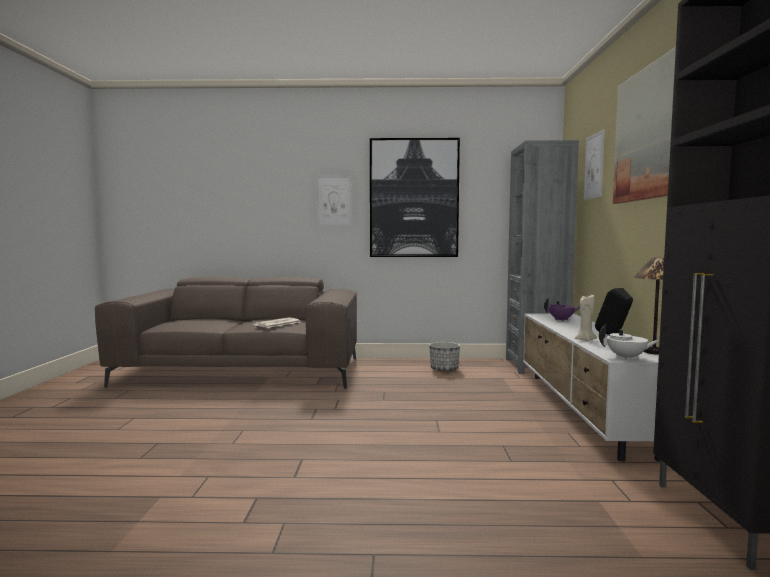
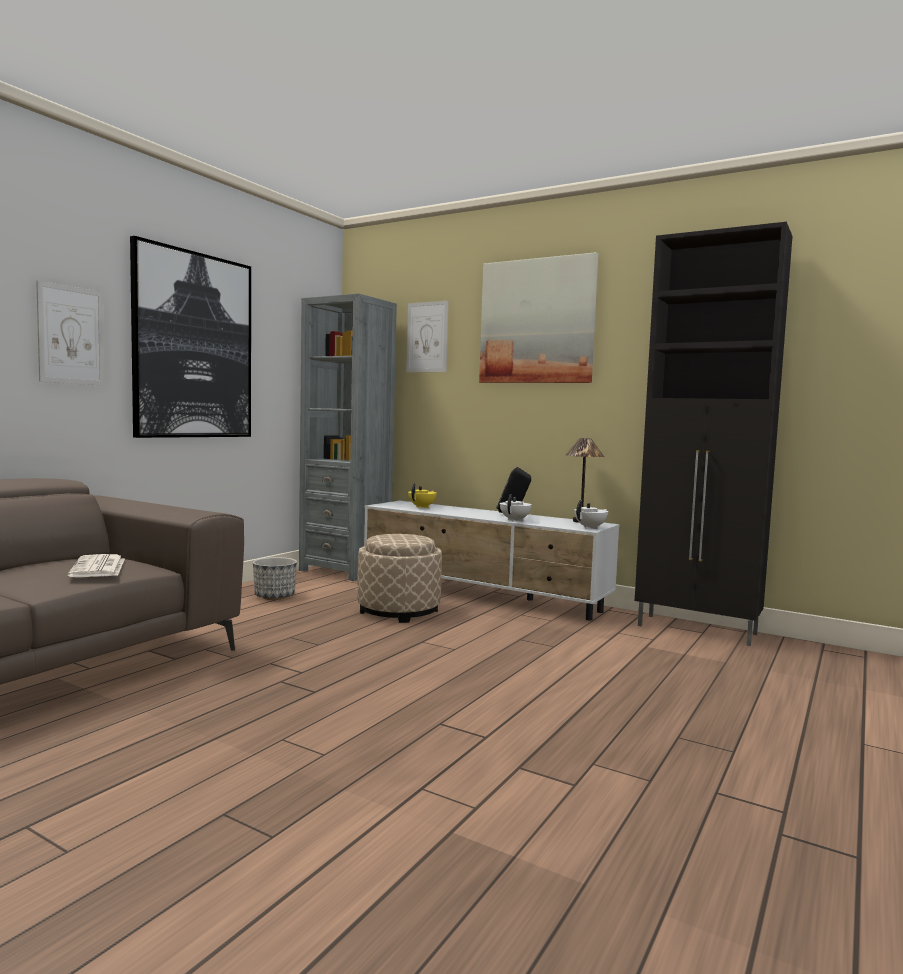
camera: 60 degrees left, 0 degrees up
purple teapot [544,298,580,321] -> yellow teapot [408,483,437,508]
beige candle [575,295,597,341] -> white teapot [500,494,532,522]
none -> beige ottoman [357,534,442,623]

